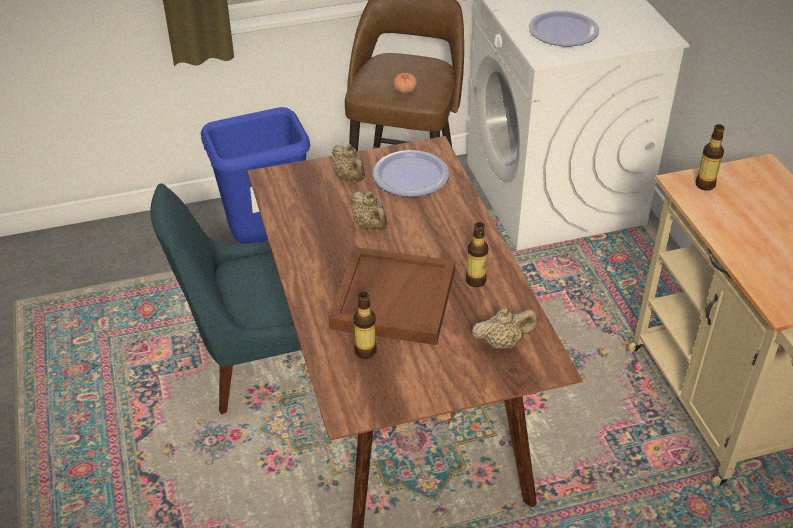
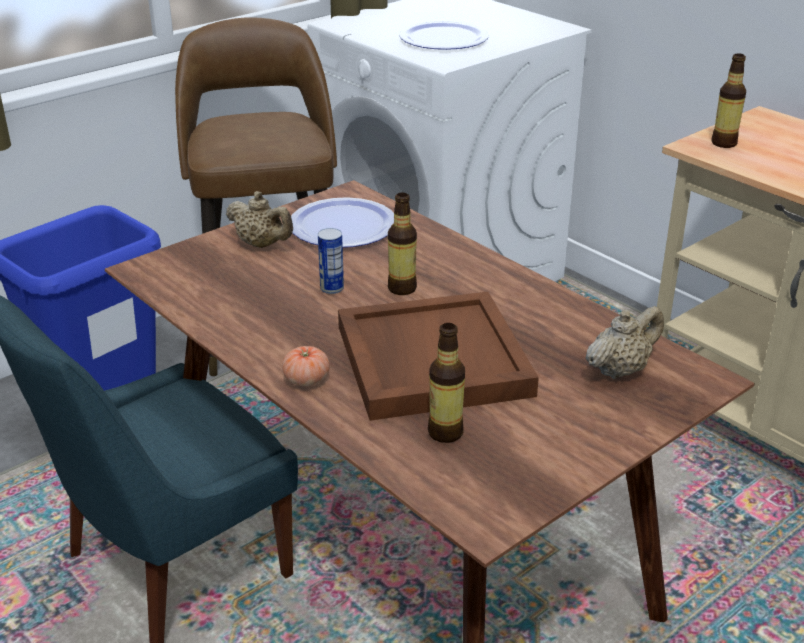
camera: 25 degrees left, 10 degrees down
beige teapot [350,191,387,230] -> can [318,228,344,294]
tomato [393,73,417,93] -> tomato moved to [282,346,330,386]
bottle [466,222,488,287] -> bottle moved to [388,192,417,295]

